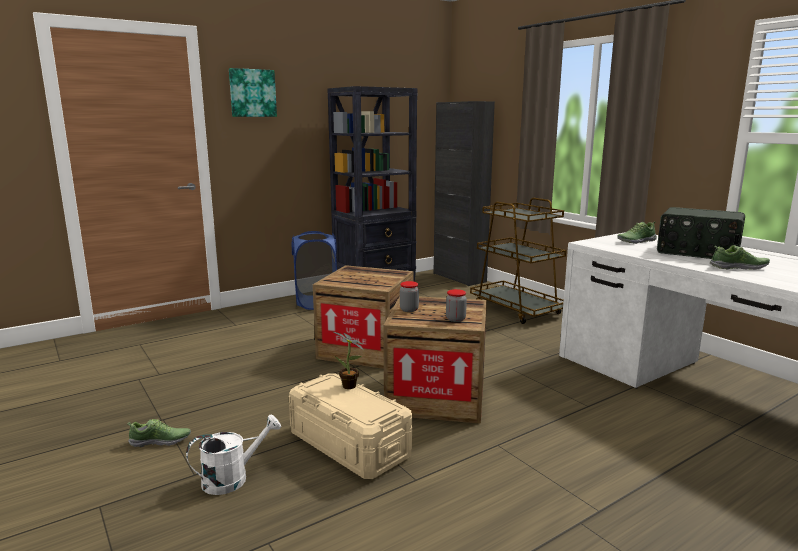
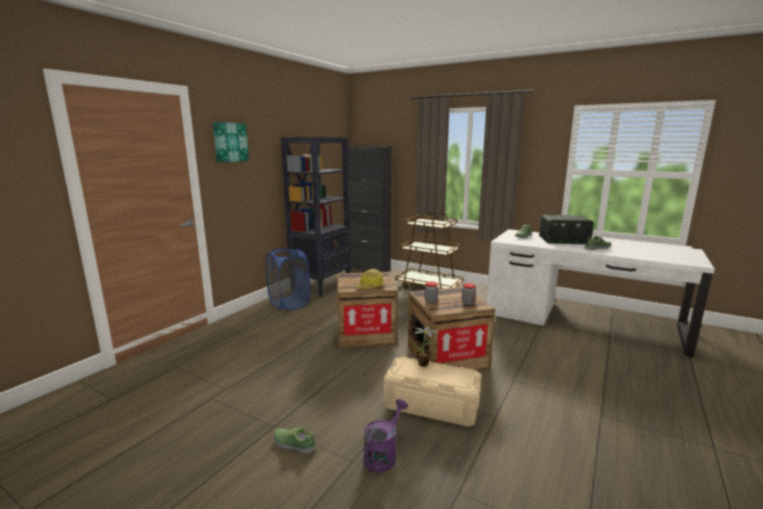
camera: 25 degrees left, 0 degrees up
shoe [127,419,191,447] -> shoe turned 120 degrees counterclockwise [274,426,317,455]
white watering can [186,414,281,495] -> purple watering can [363,399,408,473]
none -> hard hat [355,269,384,289]

